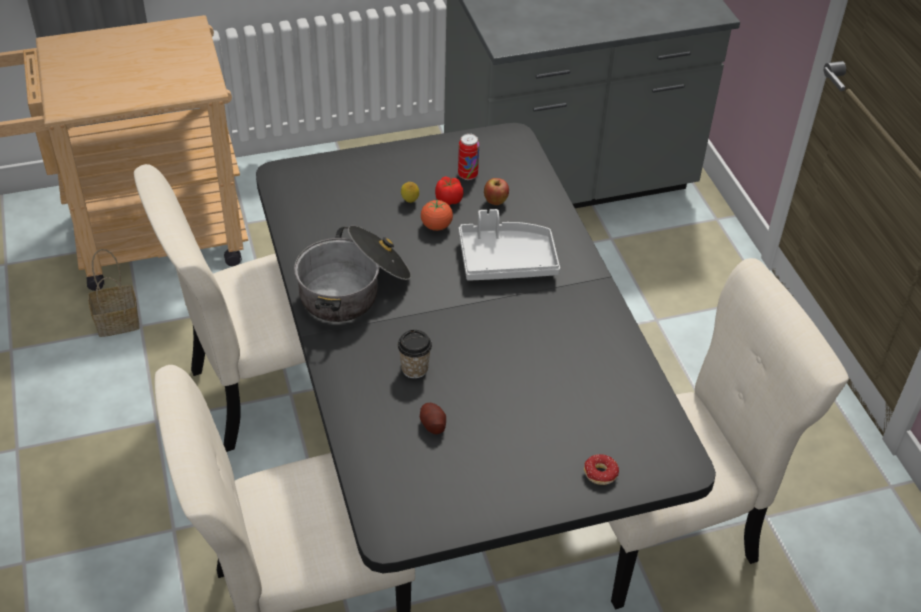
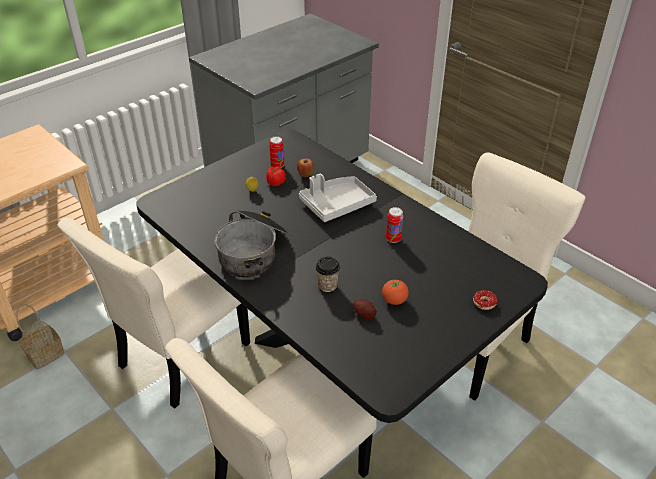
camera: 25 degrees left, 5 degrees down
tomato [421,200,453,231] -> tomato moved to [382,280,409,305]
none -> can [386,207,404,243]

